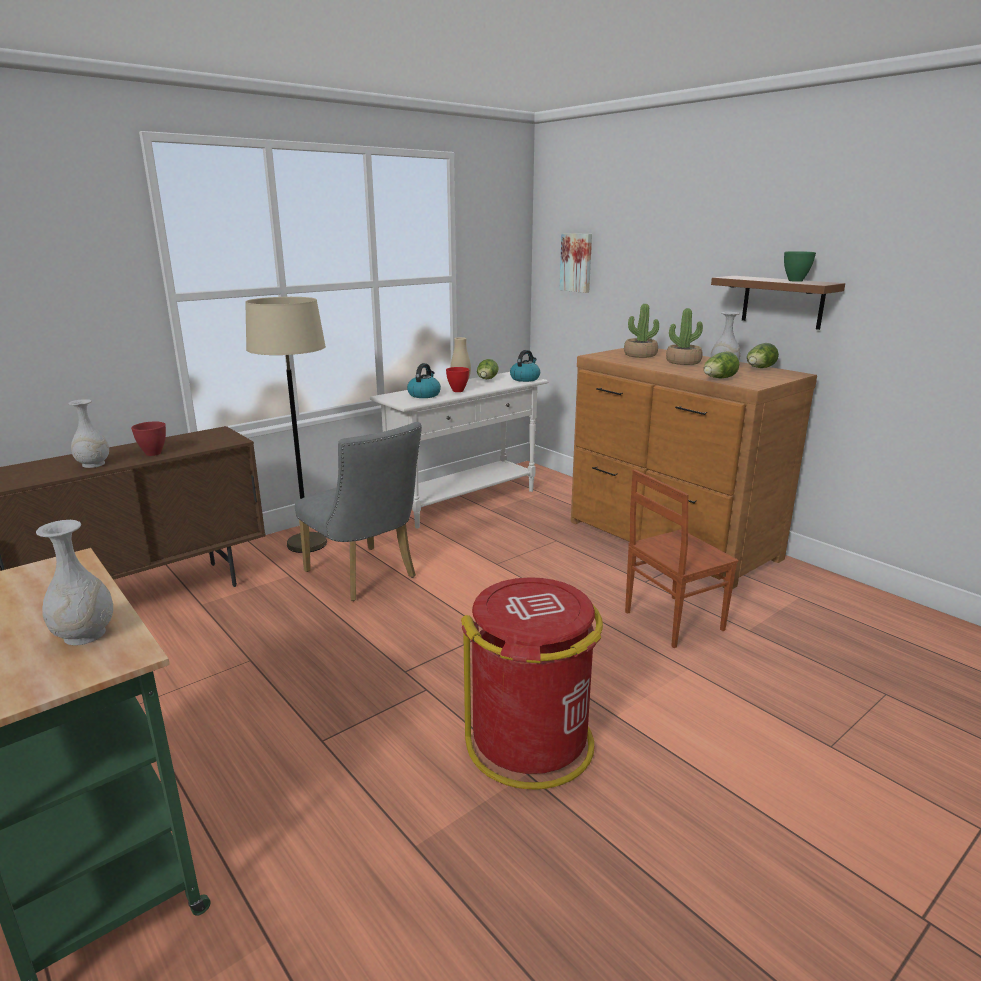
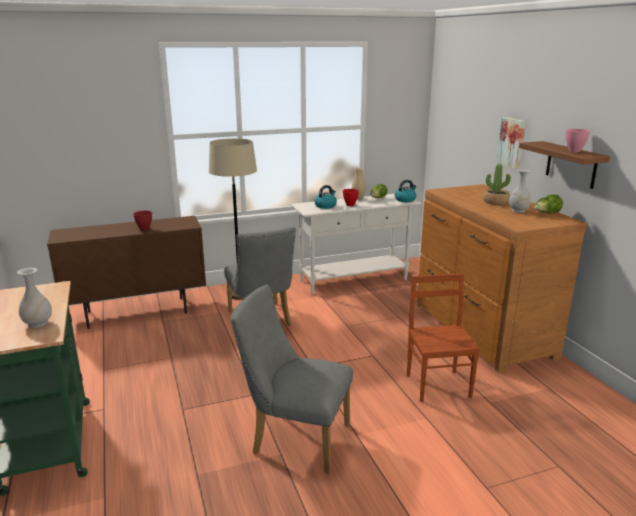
camera: 20 degrees right, 0 degrees up
white vase [68,399,109,468] -> none
red trash can [461,577,603,790] -> grey chair [230,285,353,474]
picture [559,233,592,293] -> picture moved to [496,117,526,169]
potted plant [624,304,659,358] -> none
brown chair [625,469,738,648] -> brown chair turned 90 degrees clockwise [407,274,480,402]
lettuce [704,351,739,378] -> none
green bowl [784,251,816,282] -> pink bowl [566,129,590,152]

